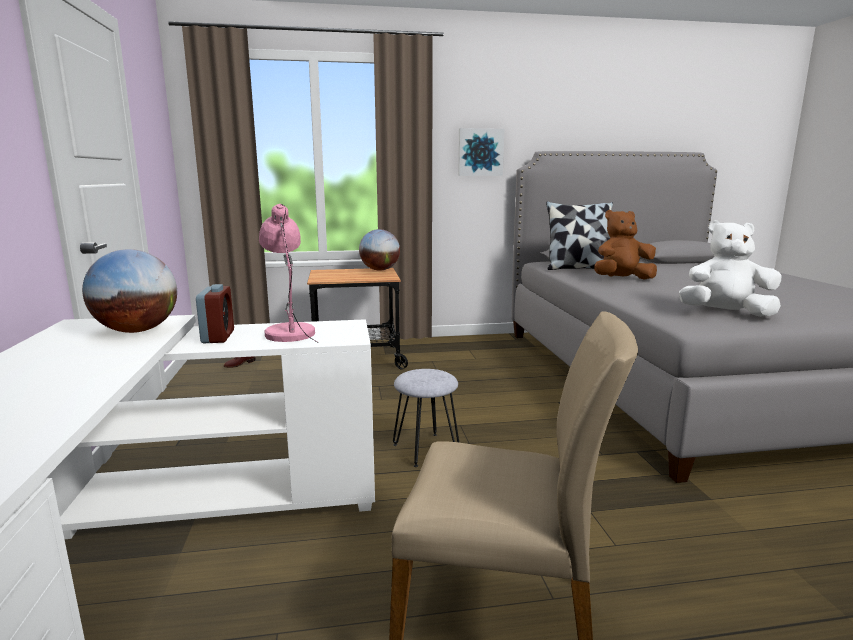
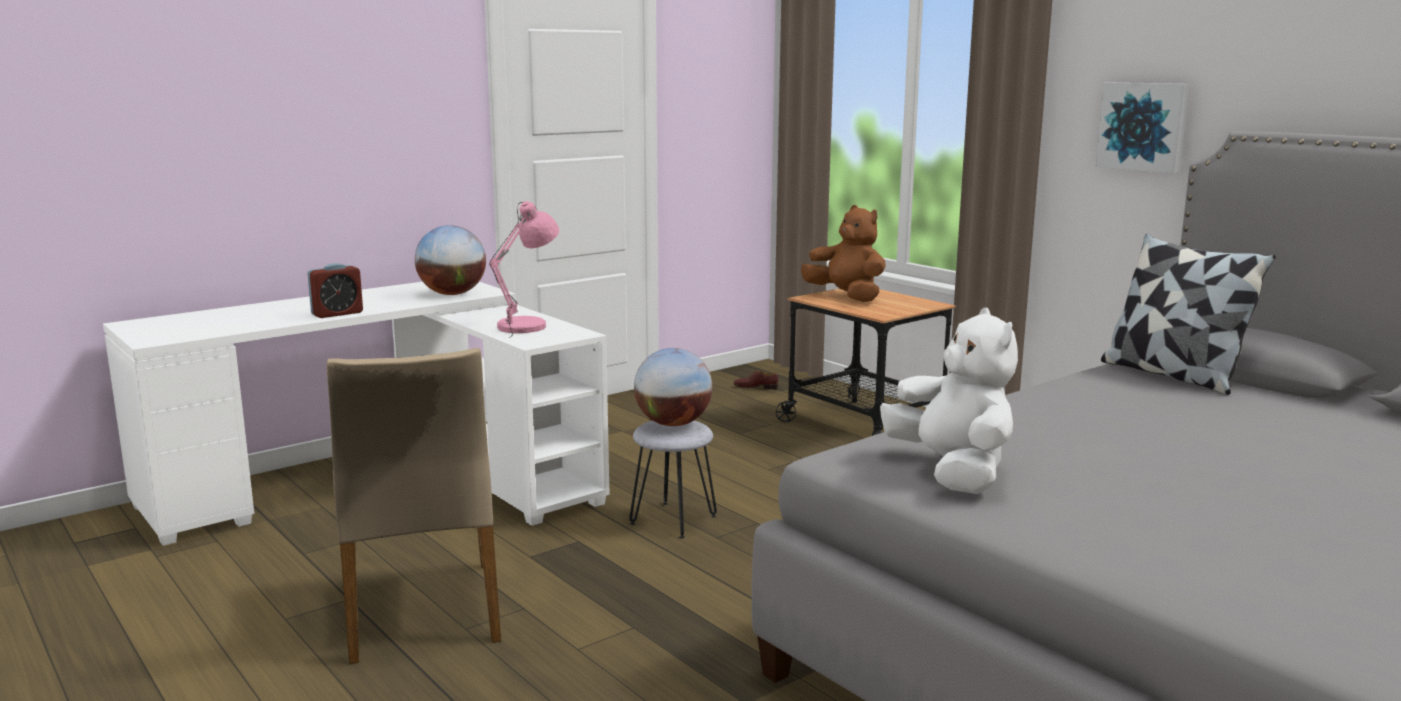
camera: 60 degrees right, 0 degrees up
alarm clock [196,284,234,343] -> alarm clock moved to [307,263,363,318]
globe [359,229,400,271] -> globe moved to [634,348,712,426]
brown plush toy [594,210,657,280] -> brown plush toy moved to [801,205,886,302]

